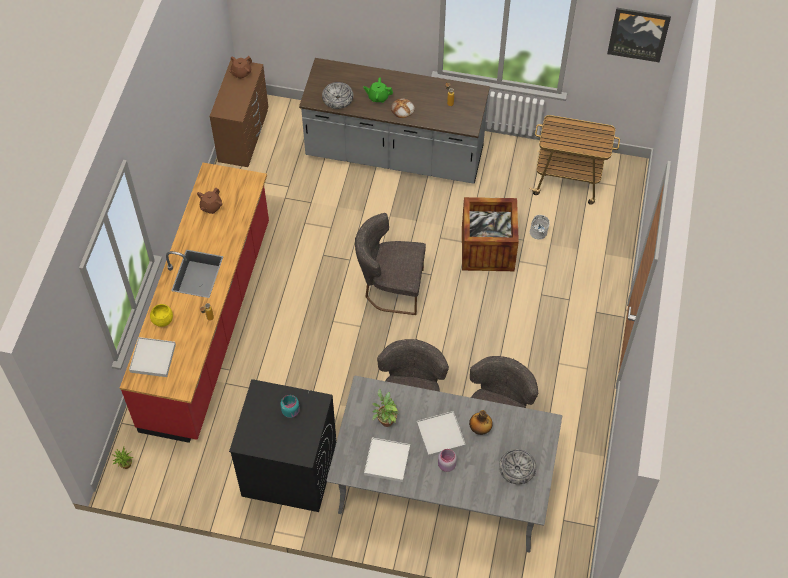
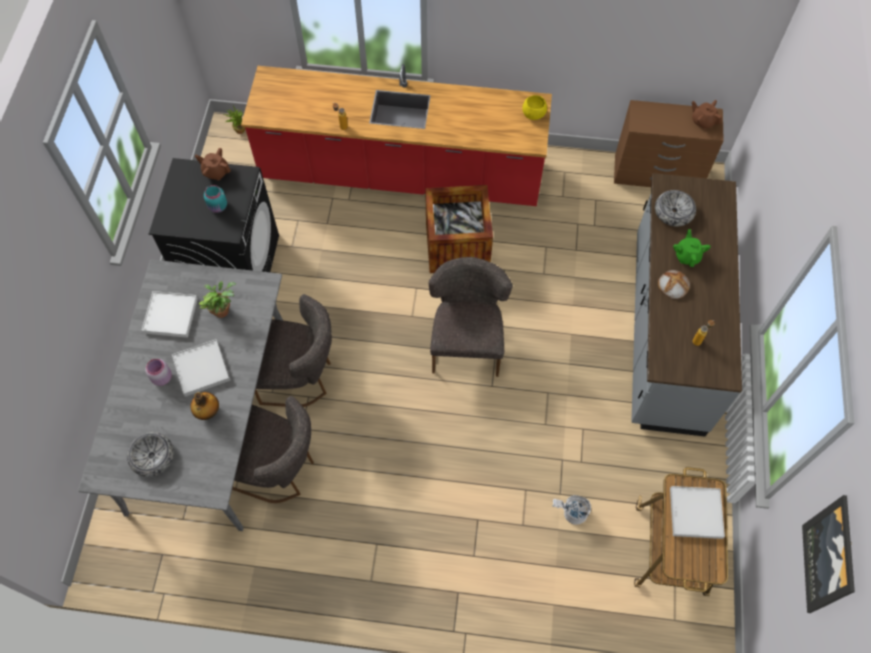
camera: 85 degrees right, 5 degrees up
white tray [129,337,176,377] -> white tray moved to [670,486,725,539]
yellow bowl [150,304,173,327] -> yellow bowl moved to [522,95,547,120]
brown teapot [197,188,222,214] -> brown teapot moved to [195,148,231,180]
crate [462,197,519,271] -> crate moved to [425,185,493,273]

